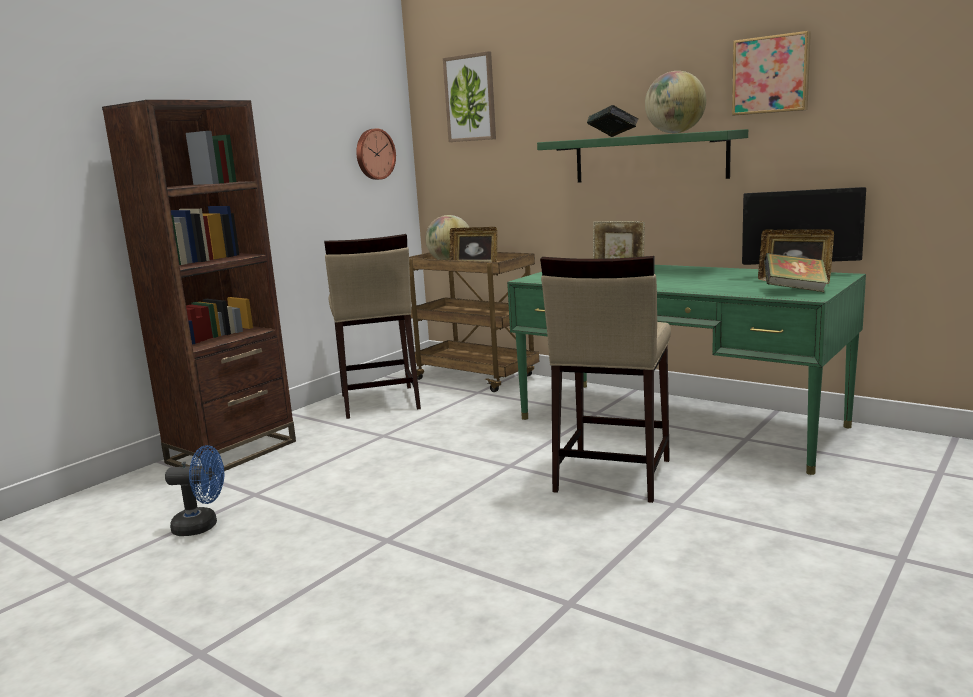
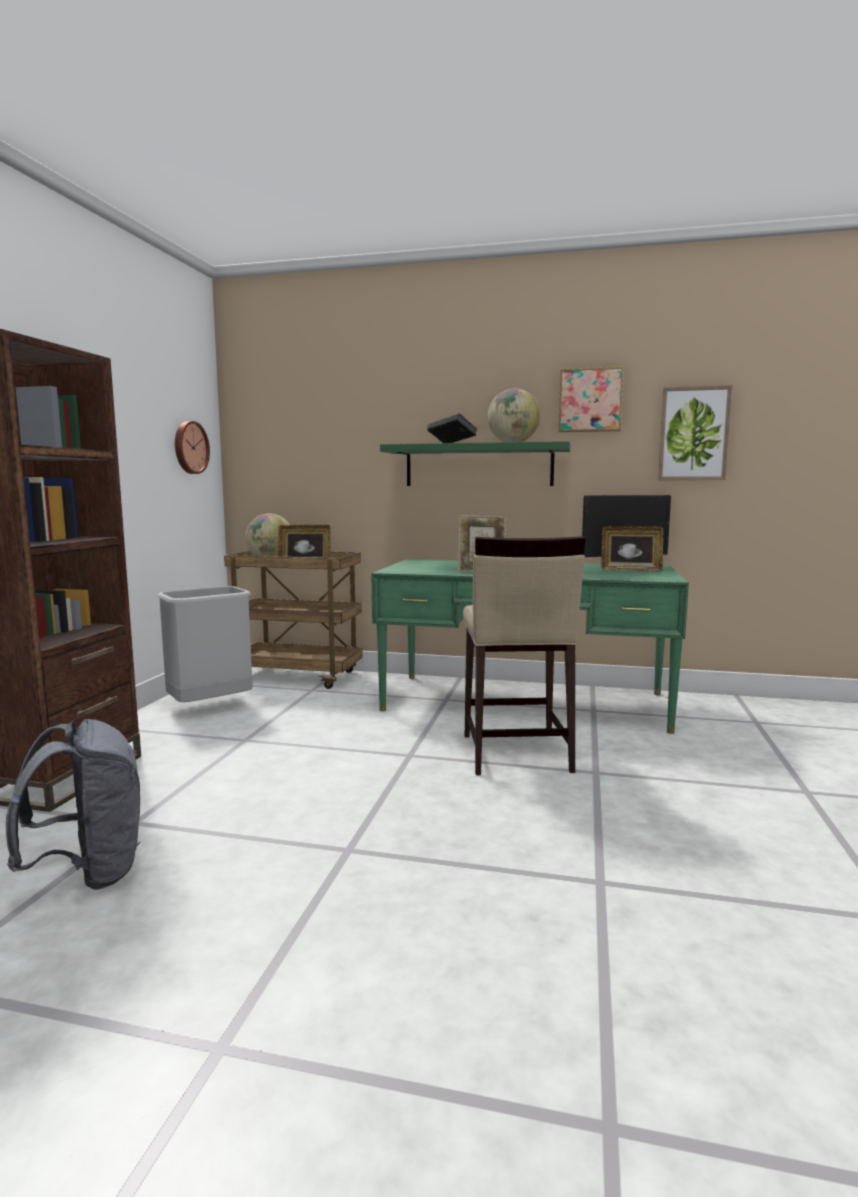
camera: 25 degrees left, 5 degrees down
blue fan [165,445,224,536] -> grey backpack [6,719,140,890]
beige stool [324,234,421,419] -> grey trash can [157,586,253,702]
picture [443,51,496,142] -> picture moved to [658,385,732,480]
book [764,253,829,292] -> none

